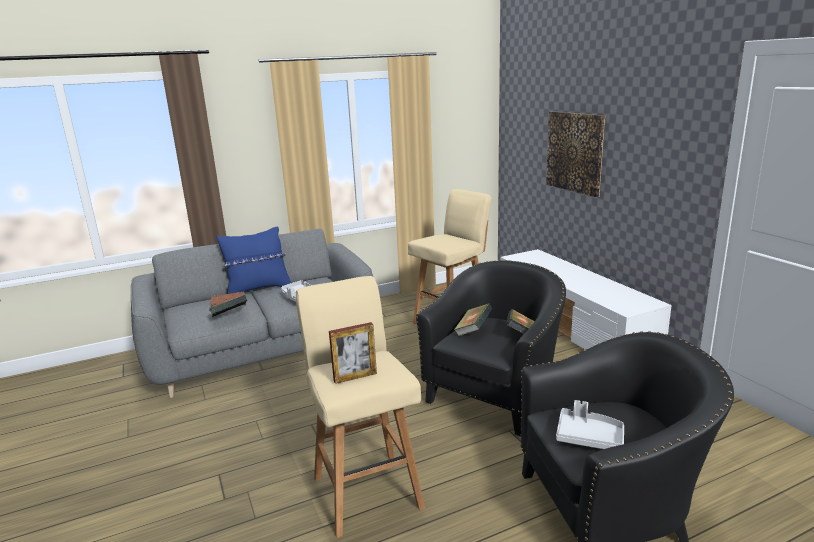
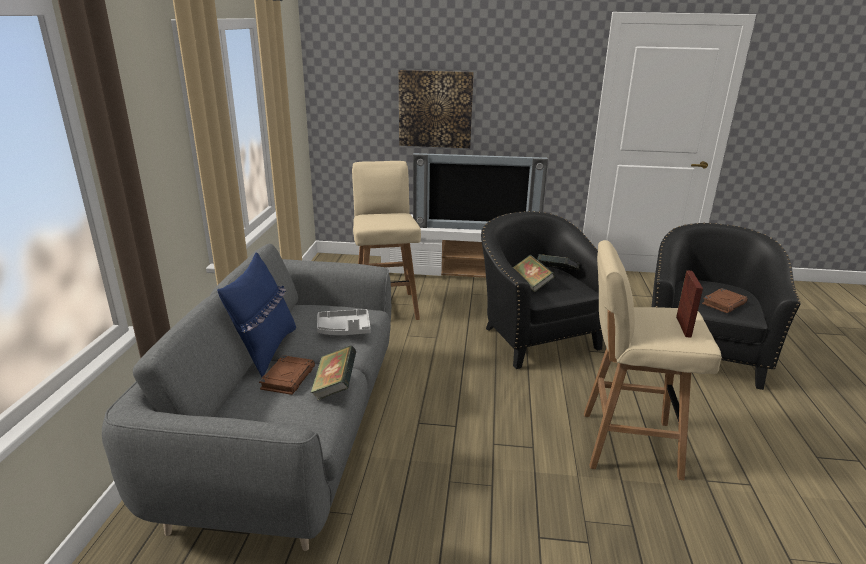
camera: 60 degrees left, 5 degrees up
grey tray [556,400,624,449] -> brown book [702,288,748,313]
none -> television [413,153,548,230]

